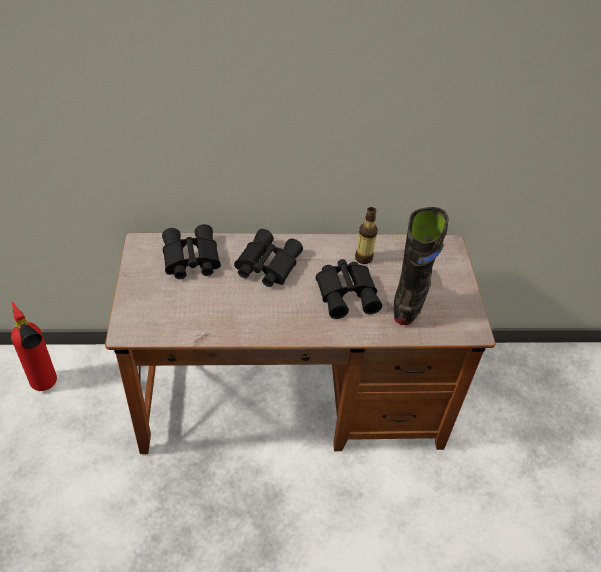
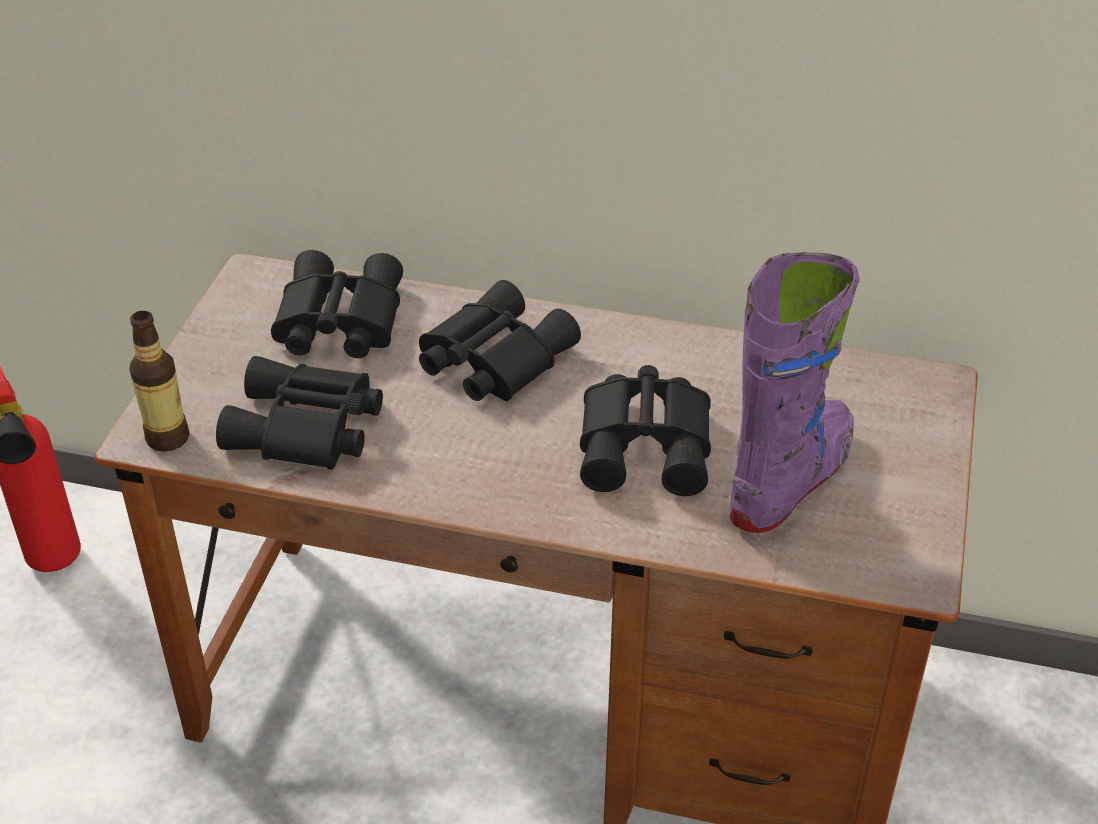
camera: 20 degrees right, 5 degrees down
bottle [355,207,378,264] -> bottle moved to [129,311,189,452]
black boot [394,207,449,325] -> purple boot [730,252,860,533]
none -> black binoculars [216,356,383,470]

